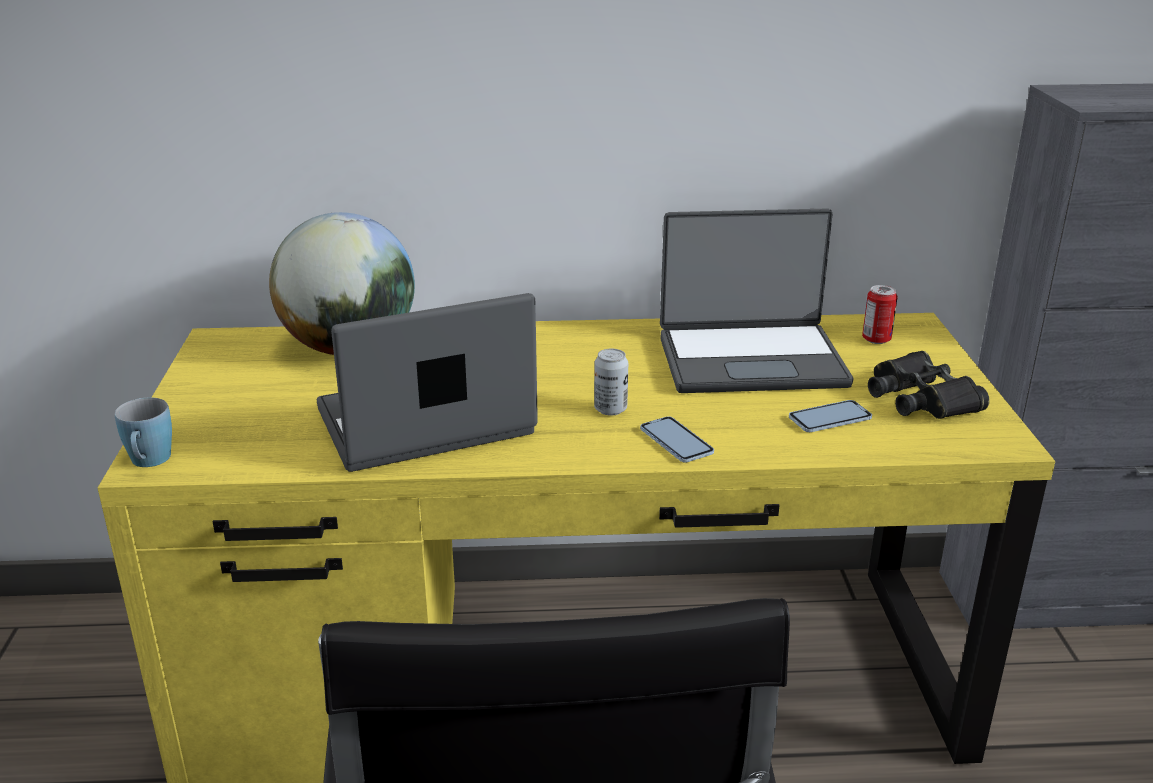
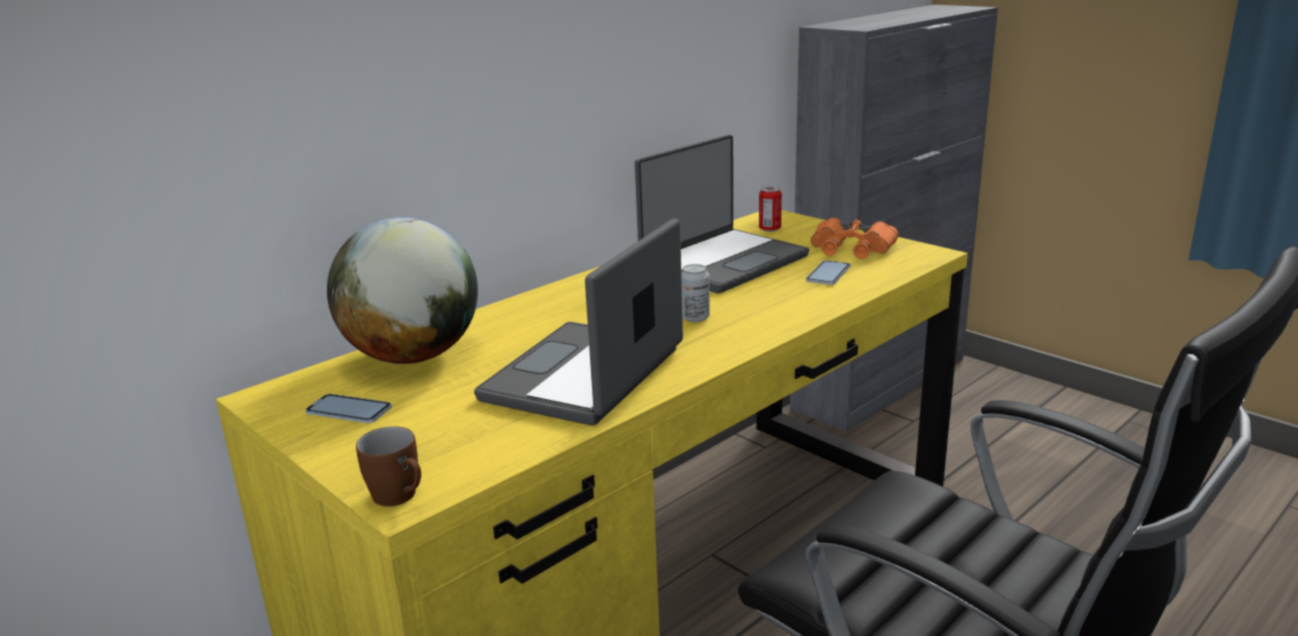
camera: 40 degrees left, 5 degrees down
blue mug [115,397,172,467] -> brown mug [356,426,421,506]
phone [640,416,714,462] -> phone moved to [306,394,392,423]
black binoculars [868,351,989,419] -> orange binoculars [811,217,898,259]

